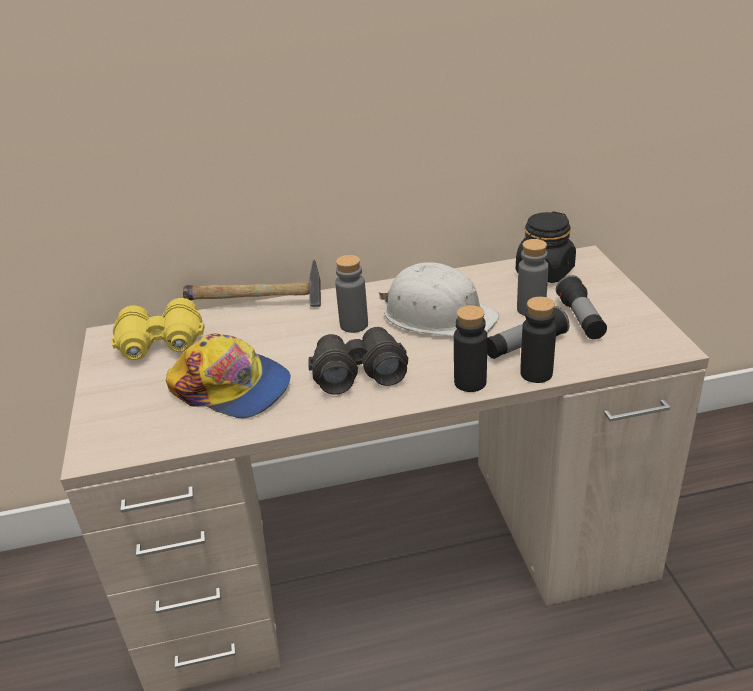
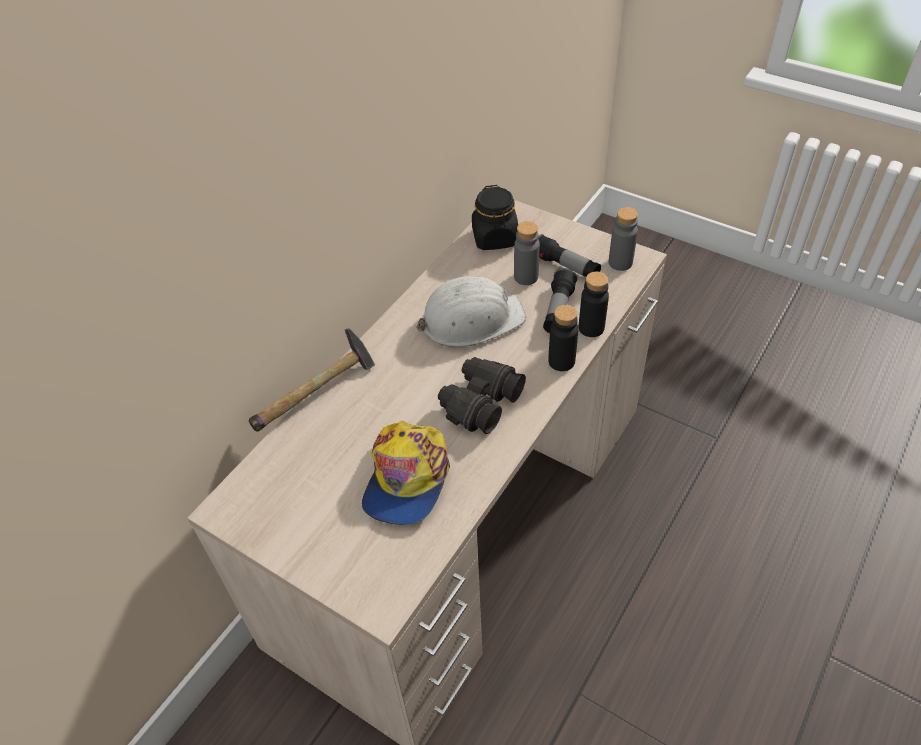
camera: 45 degrees left, 15 degrees up
yellow binoculars [111,298,205,360] -> none
cap [166,334,291,418] -> cap turned 120 degrees clockwise [362,421,450,525]
grey bottle [335,255,368,333] -> grey bottle moved to [609,207,638,271]

